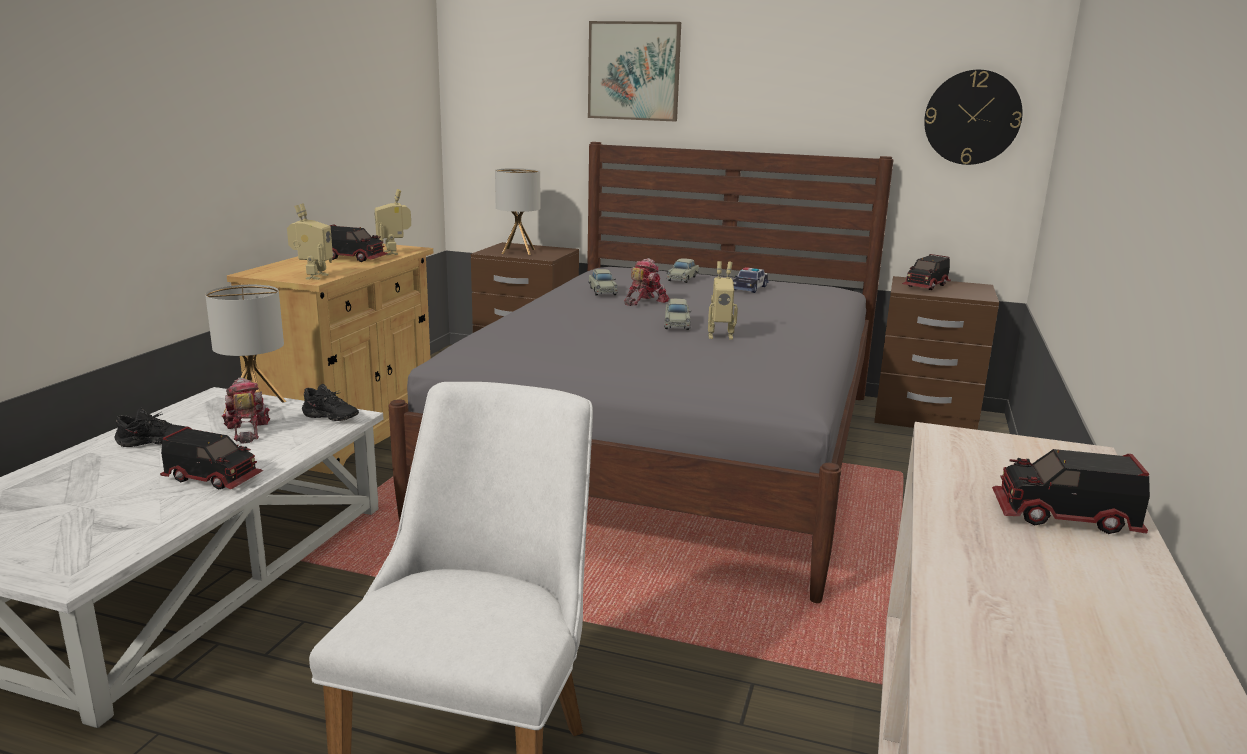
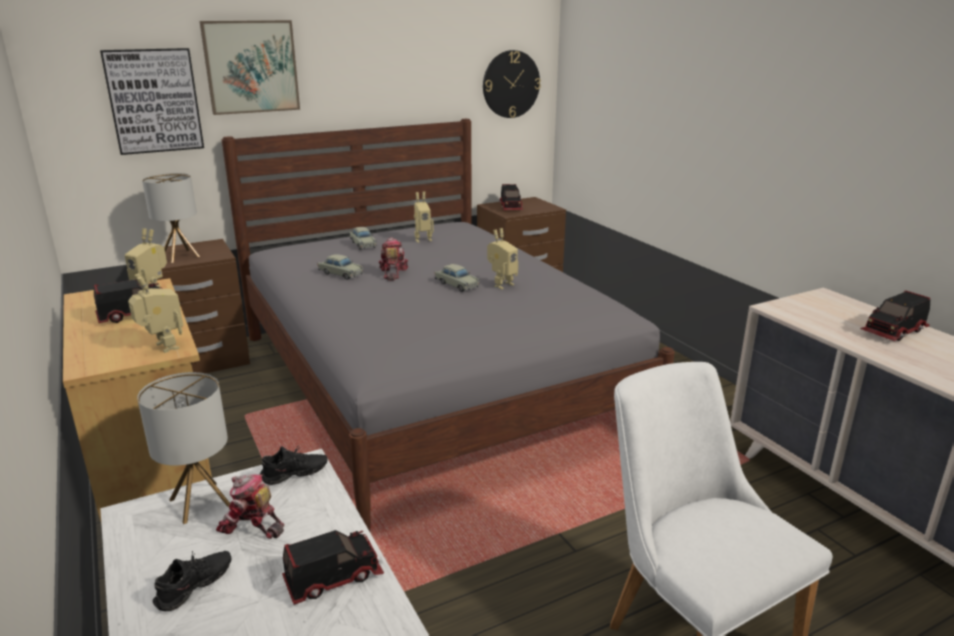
camera: 45 degrees left, 5 degrees up
toy car [733,267,769,293] -> toy robot [414,191,434,243]
none -> picture [100,48,204,155]

